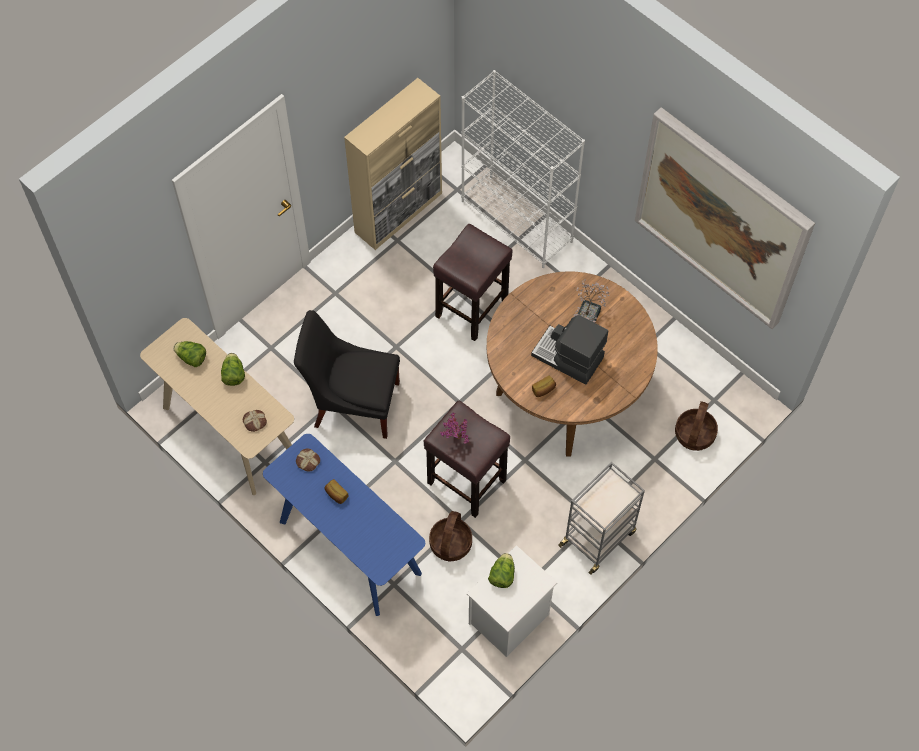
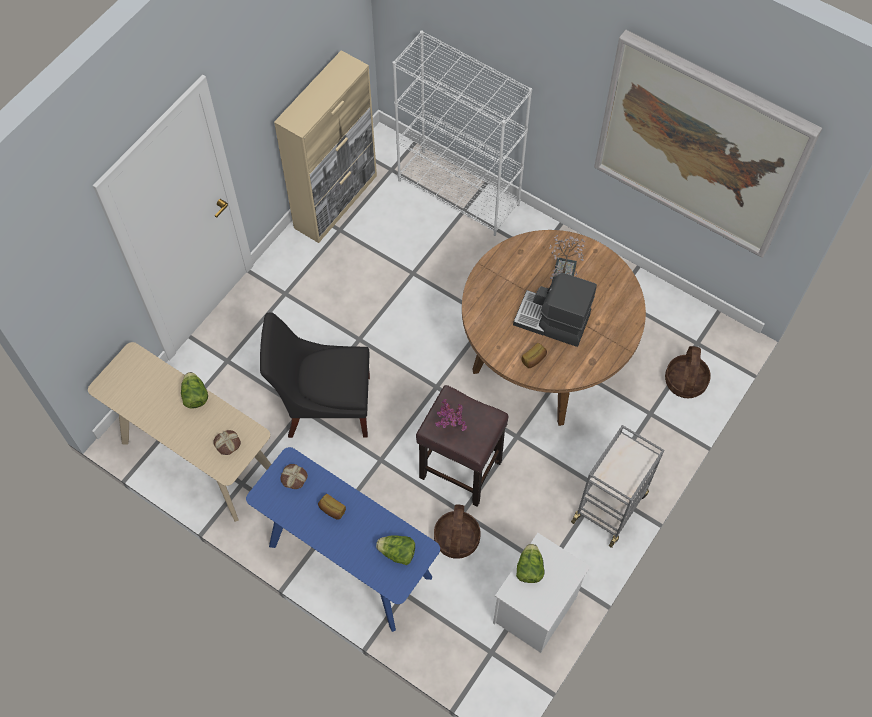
camera: 10 degrees left, 0 degrees up
lettuce [173,341,206,367] -> lettuce moved to [376,535,415,565]
brown stool [433,224,513,341] -> none

